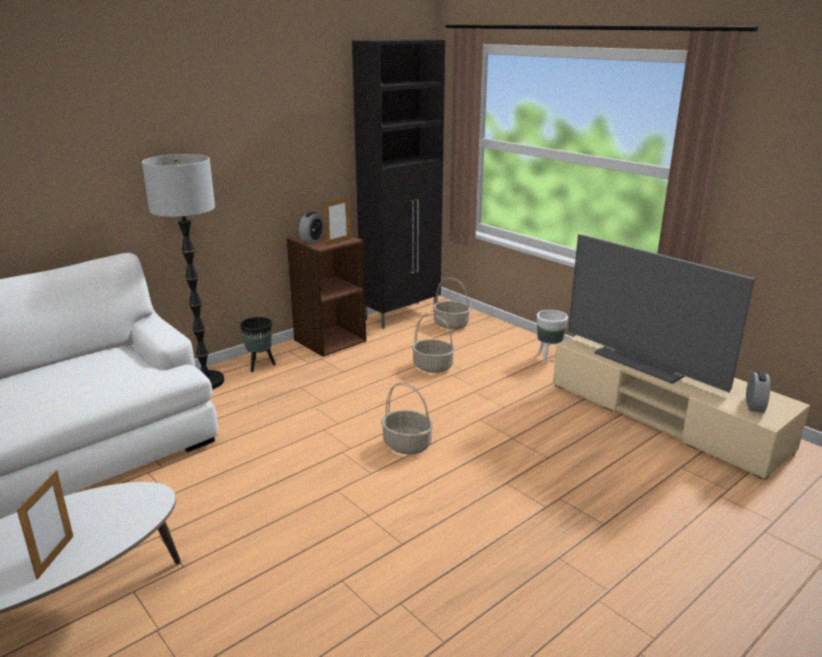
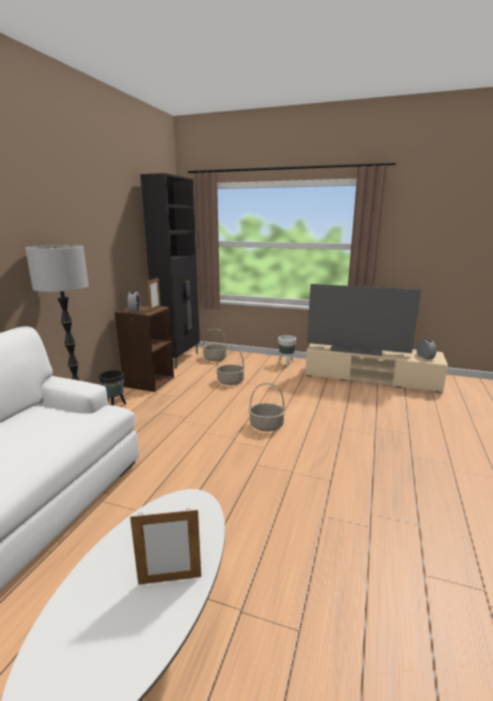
camera: 30 degrees left, 5 degrees down
picture frame [17,470,73,580] -> picture frame turned 105 degrees clockwise [130,508,201,585]

